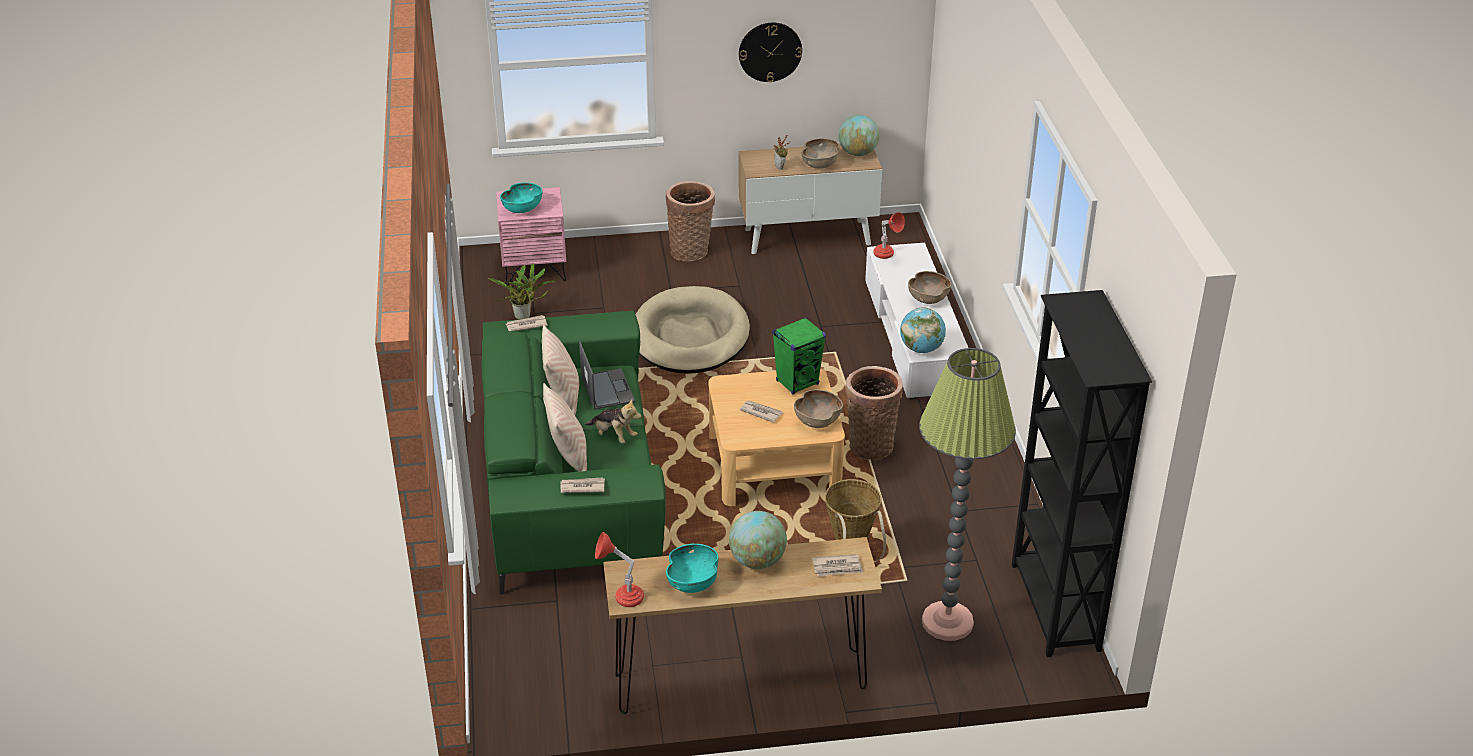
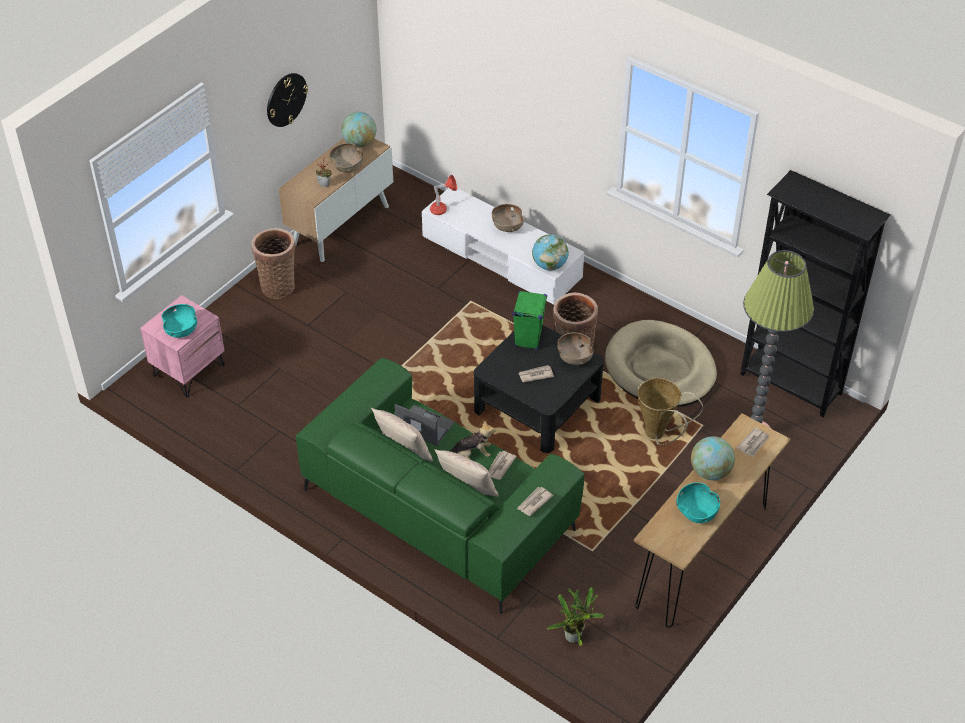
camera: 45 degrees left, 10 degrees up
potted plant [488,263,556,320] -> potted plant moved to [547,587,604,646]
newspaper [506,315,548,331] -> newspaper moved to [488,451,517,480]
red table lamp [595,532,644,607] -> none
beige dog bed [635,286,750,374] -> beige dog bed moved to [605,320,717,407]
beige coffee table [708,368,845,506] -> black coffee table [474,325,604,453]

